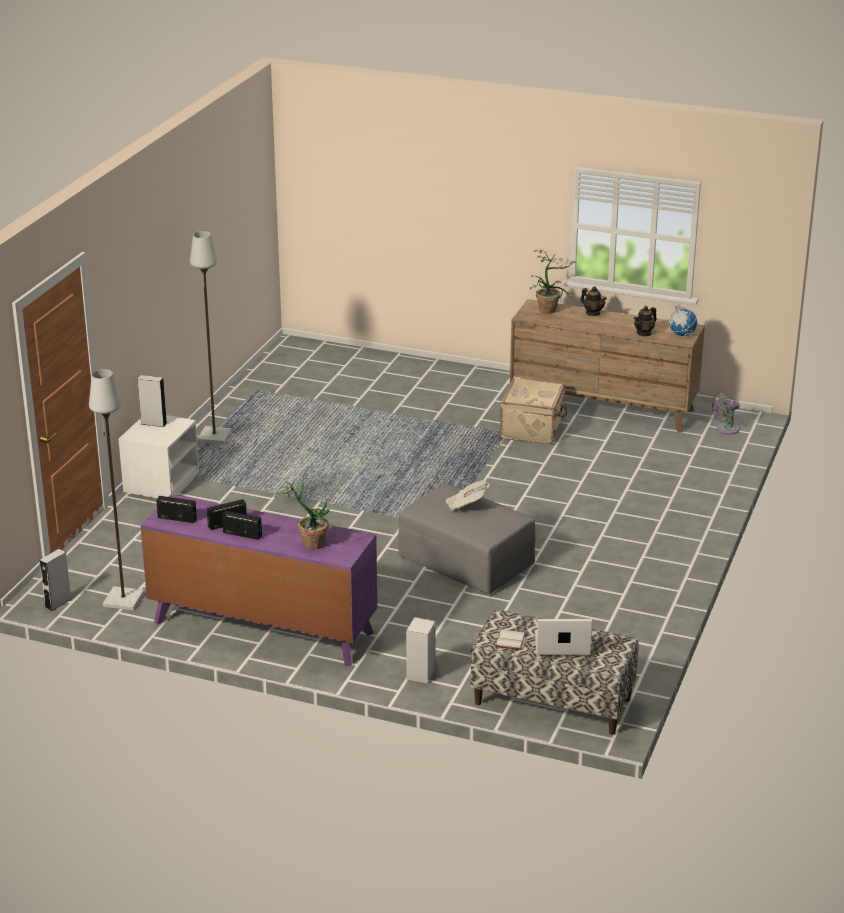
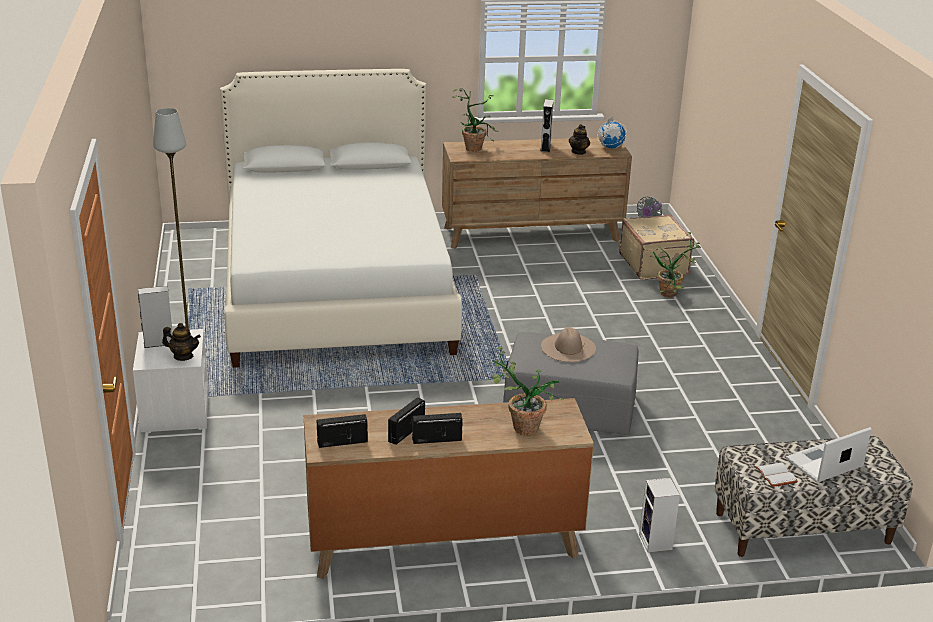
camera: 30 degrees left, 0 degrees up
grey speaker [39,549,71,611] -> grey speaker moved to [540,99,554,152]
grey floor lamp [89,369,144,610] -> none
purple dresser [140,494,377,666] -> brown dresser [304,398,594,579]
newspaper [446,480,489,510] -> beige hat [541,327,596,362]
beige suitcase [500,377,567,444] -> beige suitcase moved to [619,215,694,280]
teapot [581,286,607,316] -> teapot moved to [162,323,201,361]
none -> white bed [220,69,462,368]
none -> potted plant [649,232,701,297]

